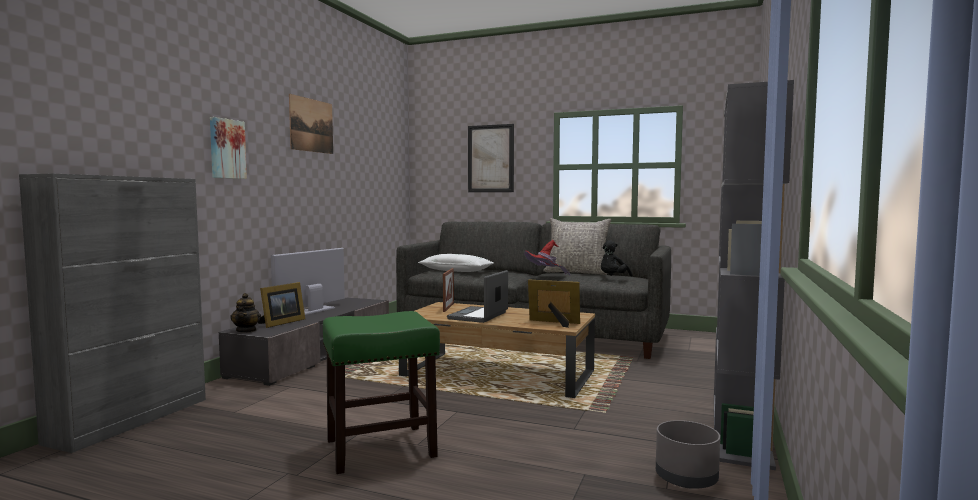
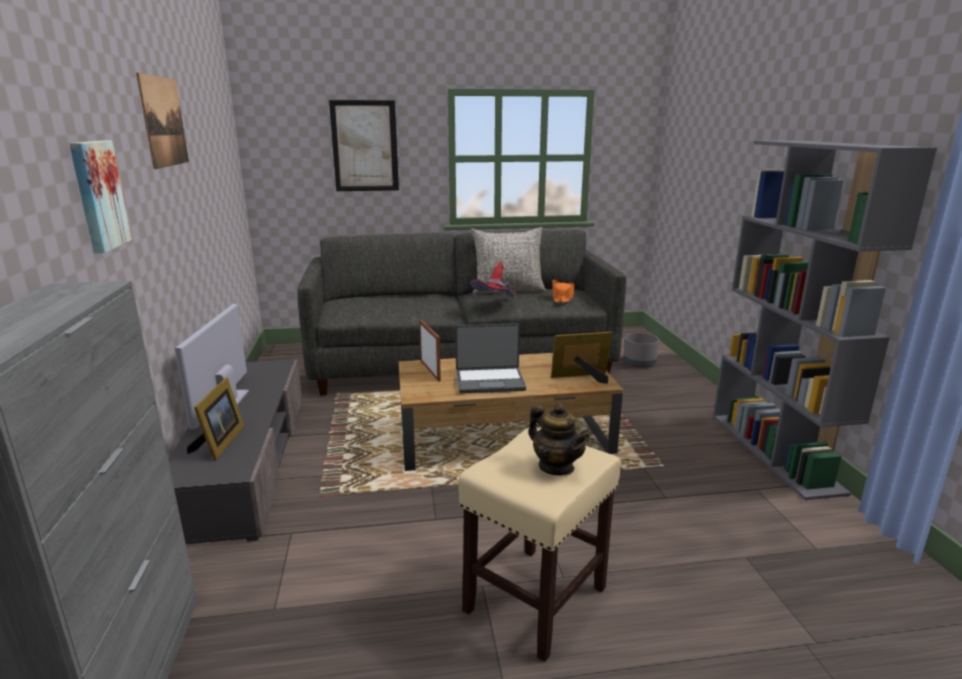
camera: 30 degrees left, 15 degrees up
teapot [230,293,261,333] -> teapot moved to [528,403,590,475]
green stool [323,311,440,474] -> beige stool [458,428,621,662]
white pillow [418,254,494,272] -> none
laptop [447,270,508,323] -> laptop turned 90 degrees counterclockwise [455,323,526,394]
black plush toy [601,240,633,277] -> orange hat [552,280,574,303]
grey planter [656,420,720,489] -> grey planter moved to [623,333,659,367]

